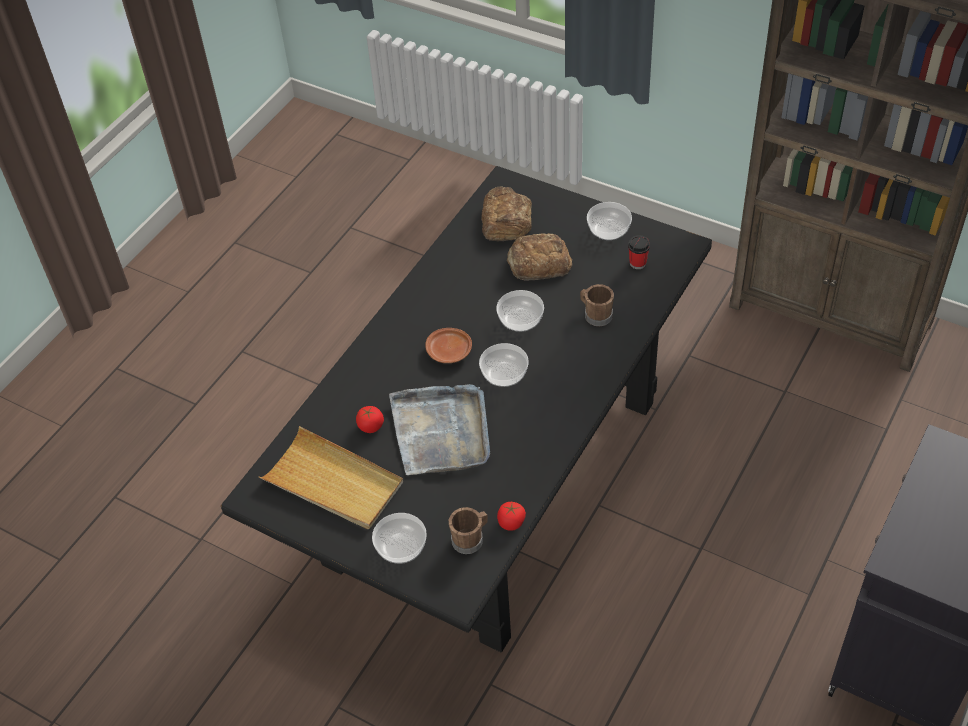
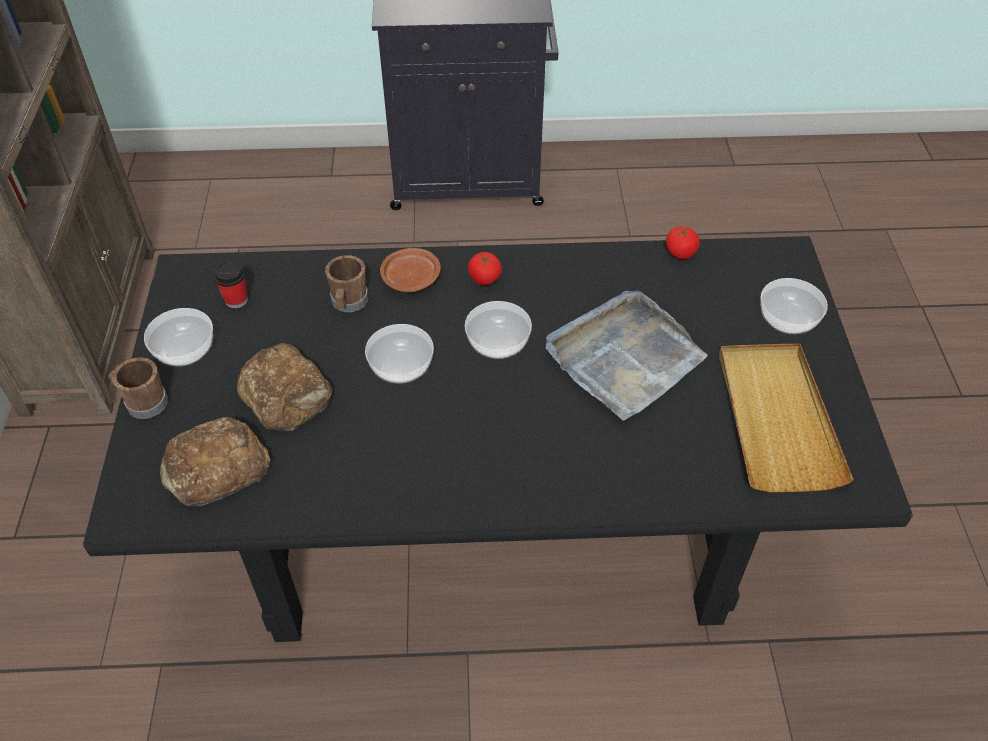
camera: 125 degrees left, 0 degrees up
tomato [356,406,384,433] -> tomato moved to [468,252,502,285]
brown plate [425,328,472,363] -> brown plate moved to [380,248,441,292]
brown mug [449,507,487,554] -> brown mug moved to [108,357,168,419]

